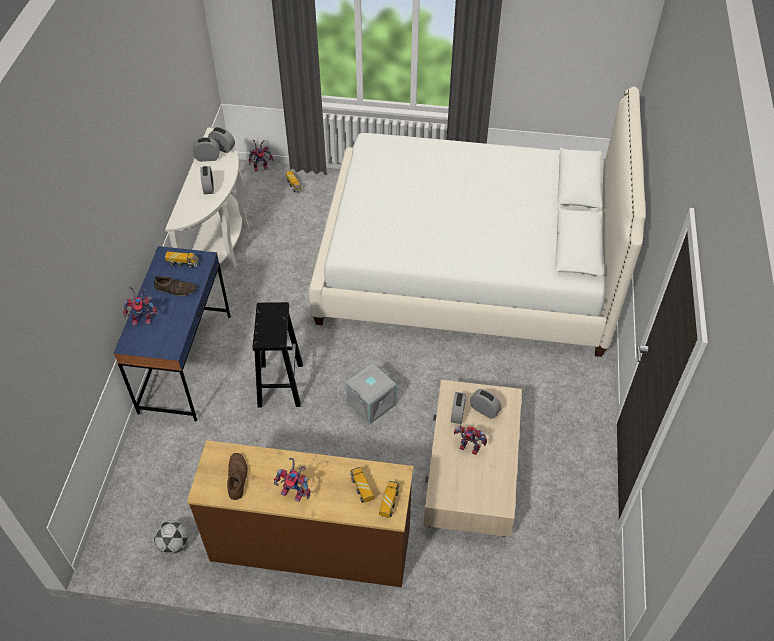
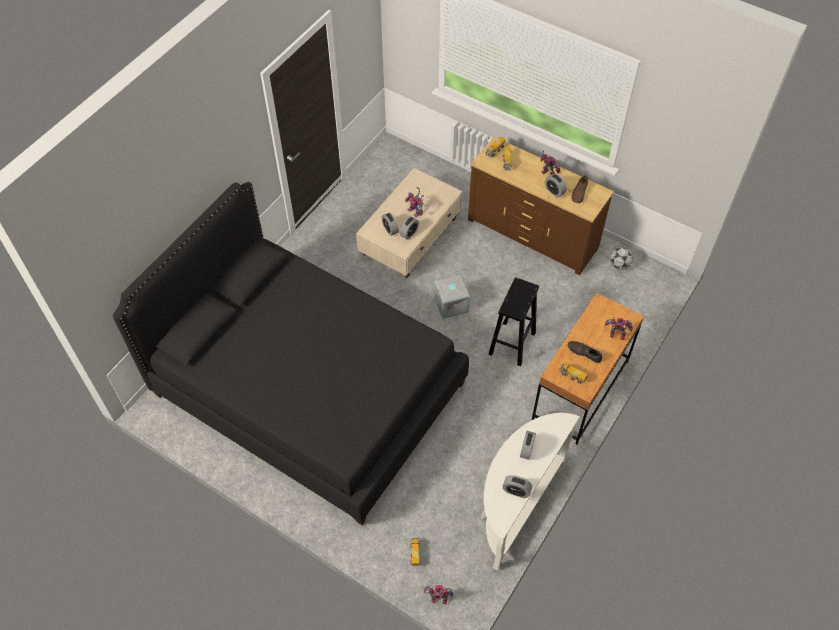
camera: 155 degrees left, 5 degrees up
blue desk [114,246,231,422] -> brown desk [532,293,644,445]
alarm clock [208,127,235,153] -> alarm clock moved to [545,174,567,198]
white bed [309,87,646,357] -> black bed [113,182,469,525]

